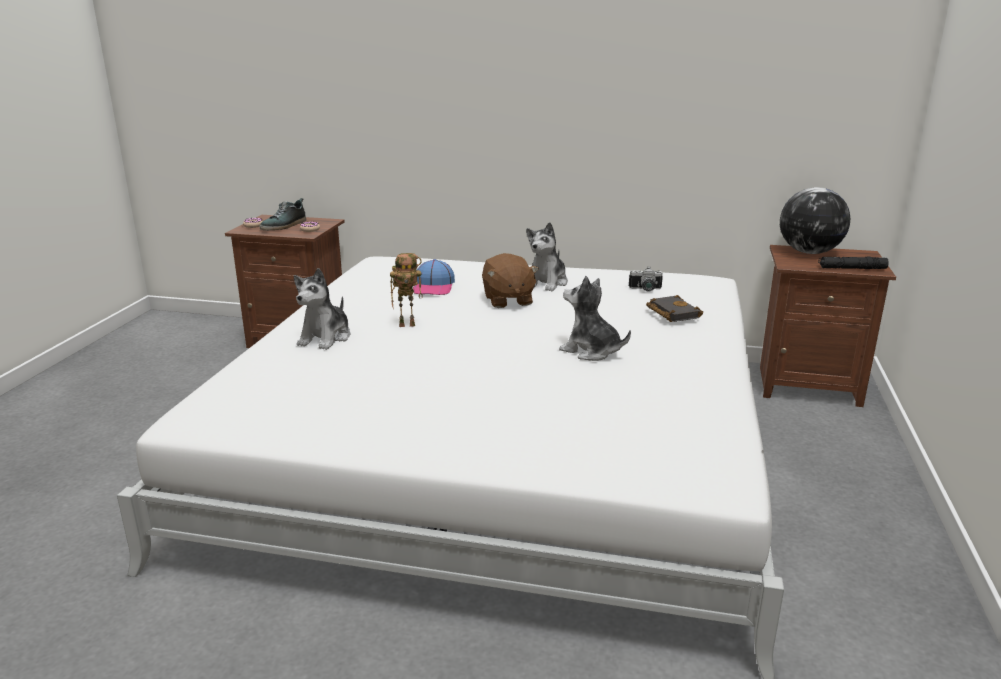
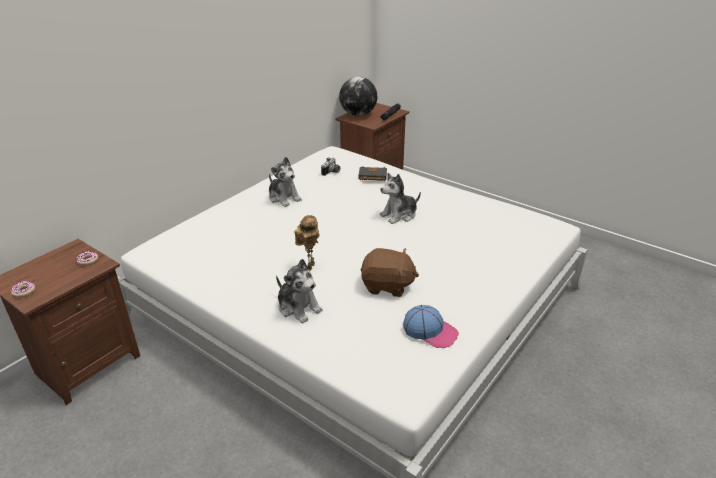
camera: 65 degrees left, 10 degrees up
shoe [260,198,306,230] -> none
cap [413,259,455,295] -> cap moved to [403,305,459,348]
brown plush toy [482,253,539,308] -> brown plush toy moved to [361,248,419,297]

